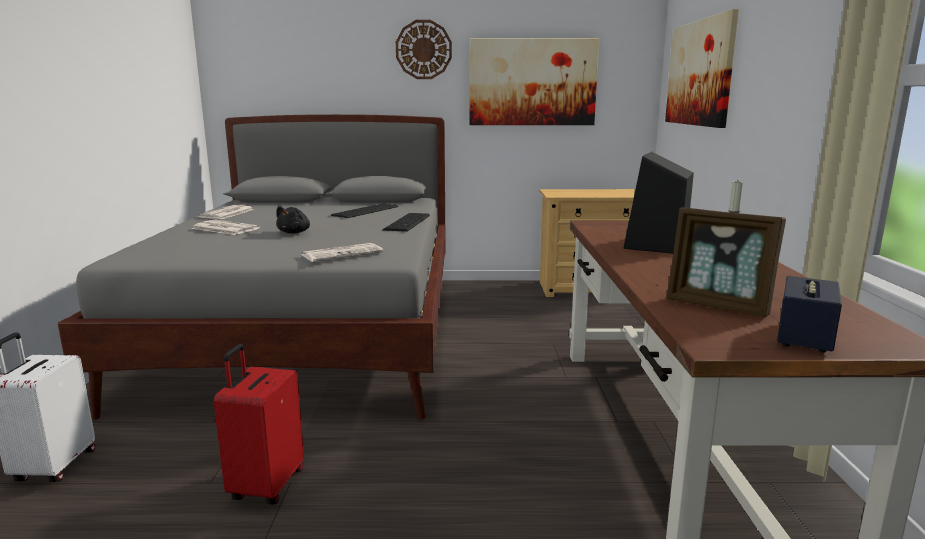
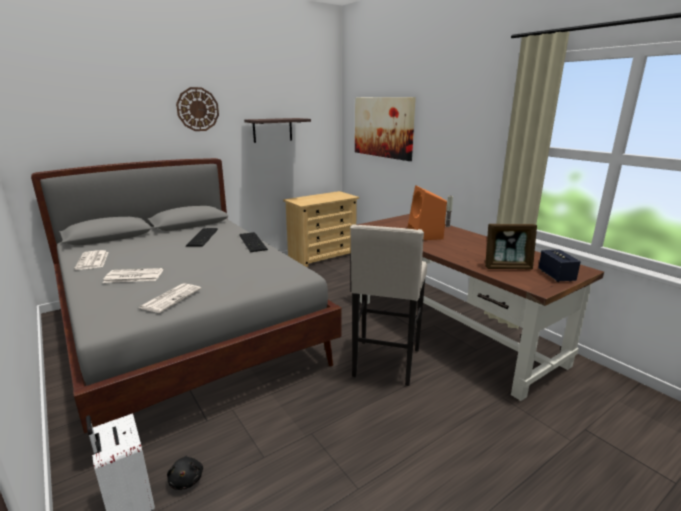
camera: 35 degrees left, 5 degrees up
red suitcase [214,344,304,505] -> none
black plush toy [276,206,310,234] -> black plush toy moved to [167,455,203,490]
newspaper [302,243,383,262] -> newspaper moved to [139,283,201,313]
picture [469,38,599,125] -> shelf [244,118,311,143]
black speaker [623,152,694,254] -> orange speaker [407,185,447,240]
none -> beige stool [350,224,427,386]

